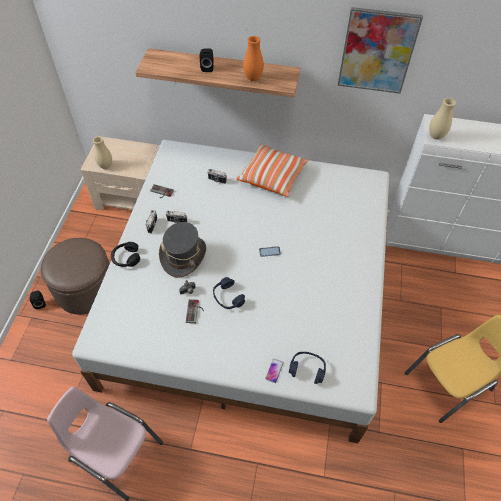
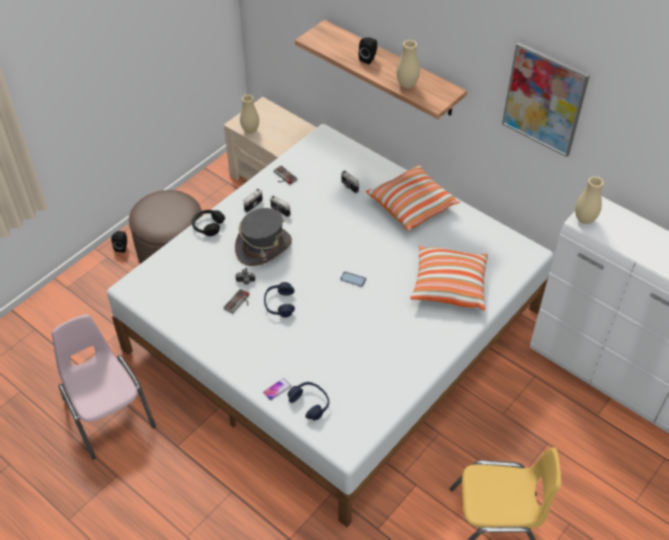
camera: 30 degrees right, 5 degrees down
orange vase [243,36,264,81] -> beige vase [396,40,420,88]
none -> pillow [410,245,488,310]

